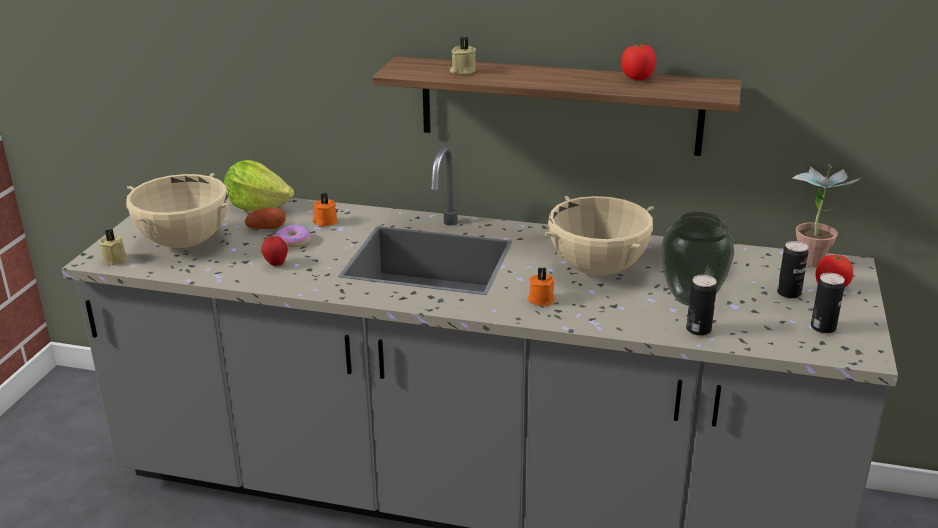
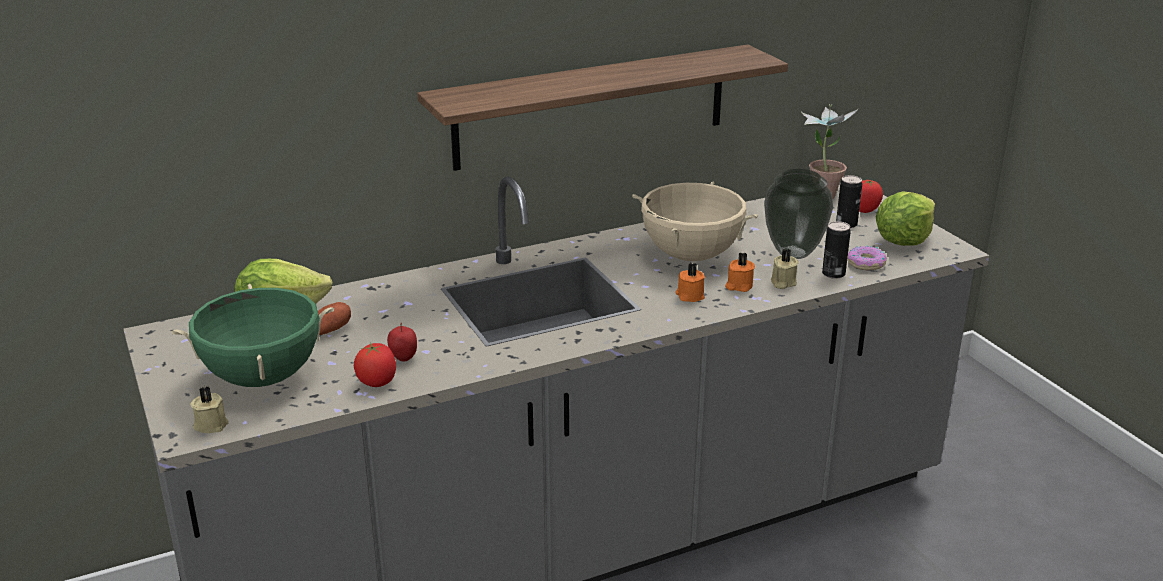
camera: 40 degrees left, 0 degrees up
beige cooking pot [126,173,230,248] -> green cooking pot [171,284,334,387]
donut [275,225,311,247] -> donut moved to [847,246,887,270]
orange candle [312,193,338,226] -> orange candle moved to [725,252,755,292]
beige candle [450,37,476,74] -> beige candle moved to [771,249,799,289]
tomato [621,44,656,80] -> tomato moved to [354,343,396,387]
can [811,273,845,334] -> lettuce [876,191,935,246]

